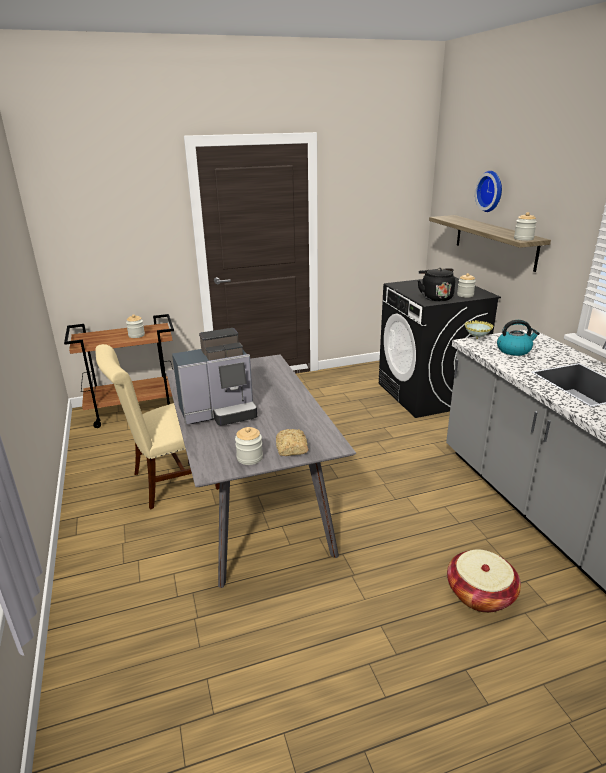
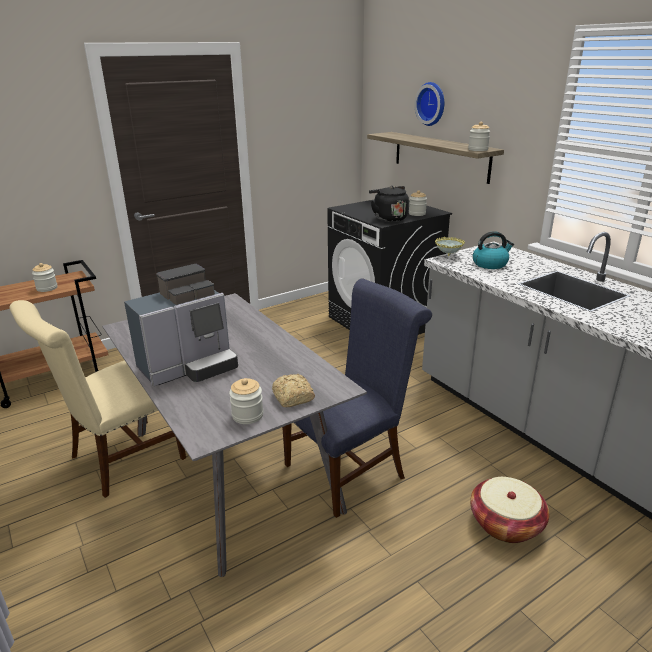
camera: 15 degrees left, 0 degrees up
none -> blue chair [282,279,432,518]

